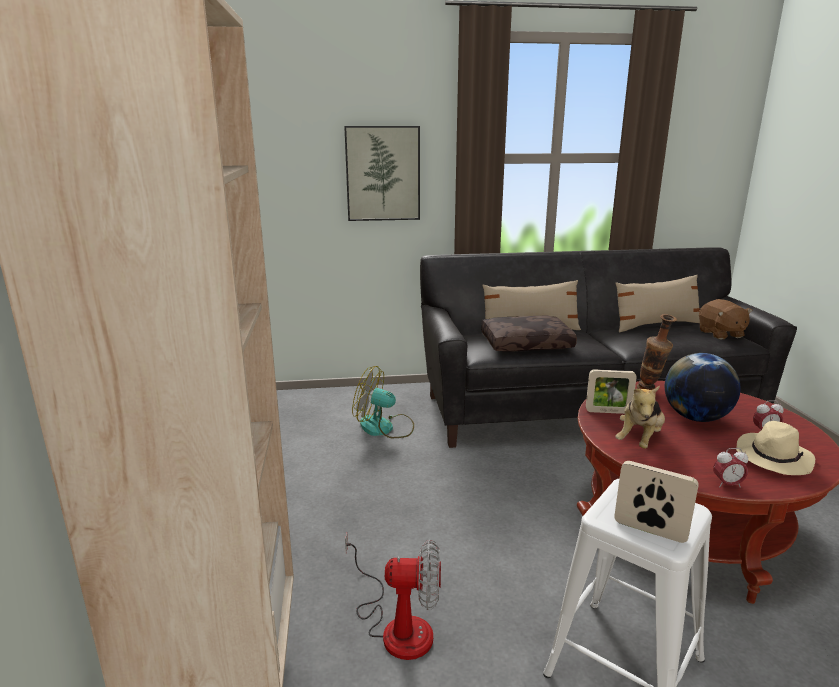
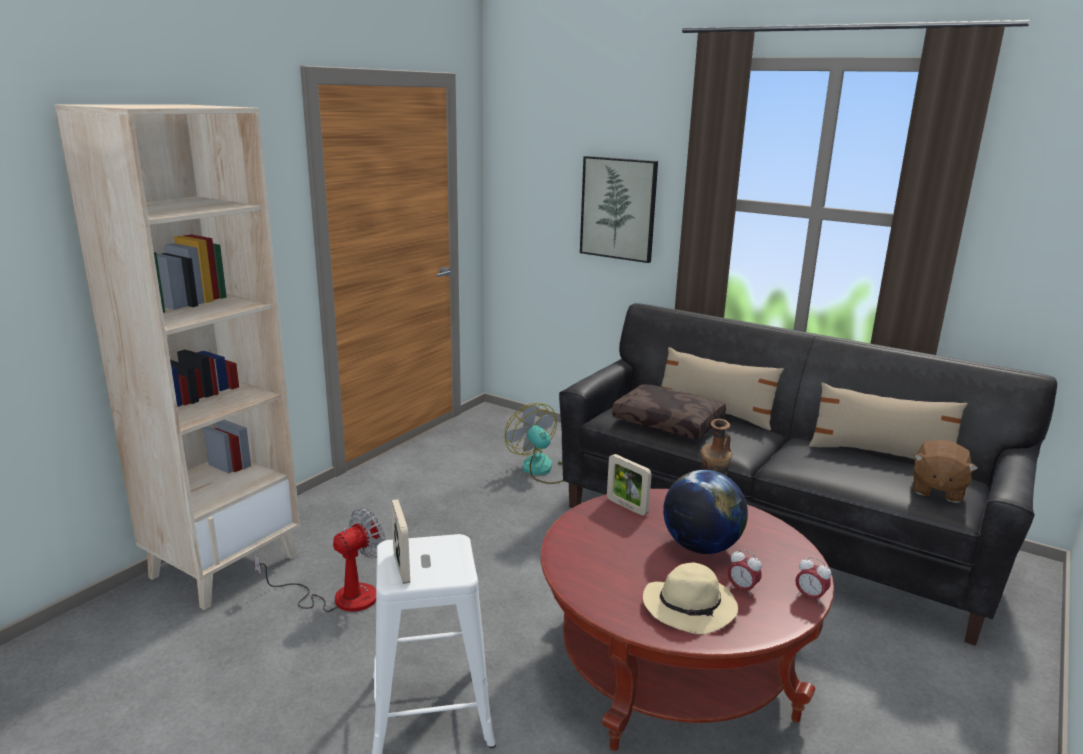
camera: 40 degrees right, 0 degrees up
fan [345,533,441,660] -> fan turned 90 degrees counterclockwise [253,508,385,612]
plush toy [616,386,665,449] -> none
alarm clock [713,448,748,488] -> alarm clock moved to [795,557,831,605]

